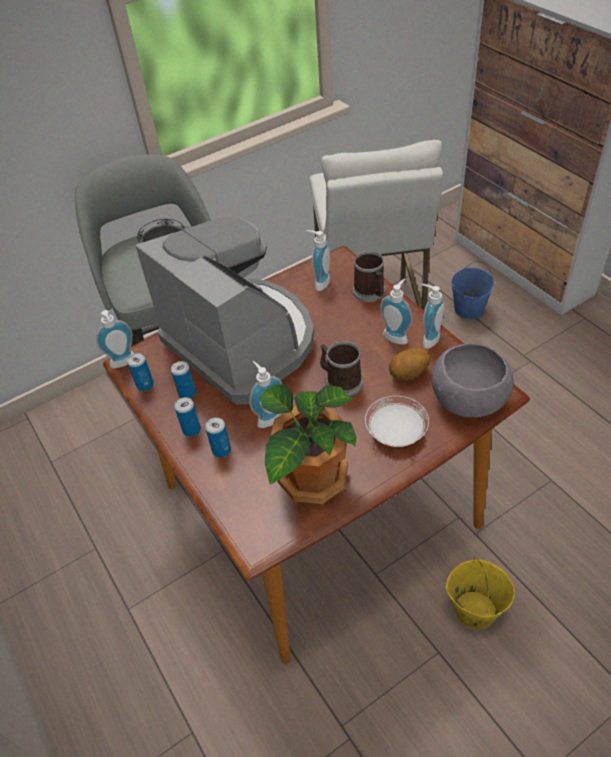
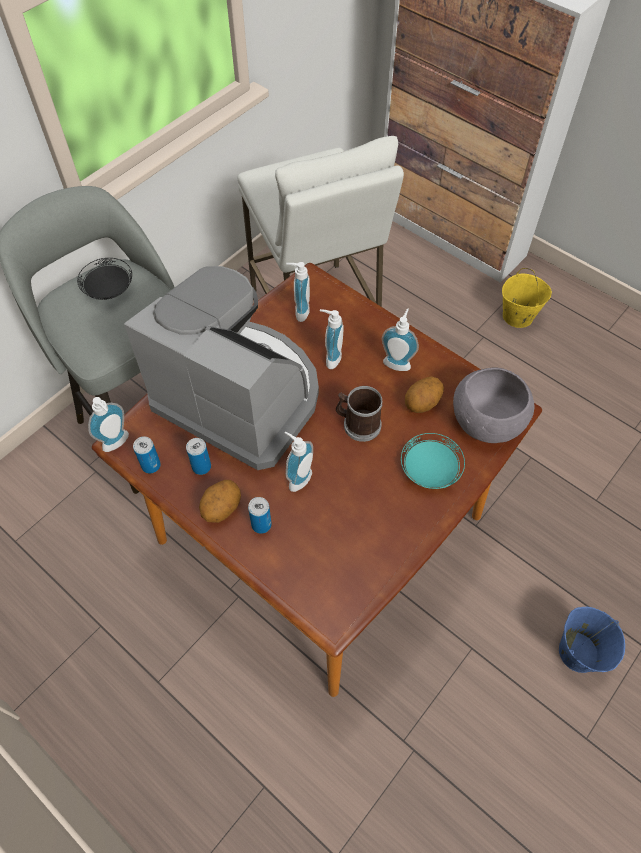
camera: 20 degrees left, 10 degrees up
can [175,397,201,437] -> potato [199,480,241,523]
potted plant [260,384,356,505] -> none
mug [353,251,385,302] -> none
white plate [365,396,429,447] -> turquoise plate [401,433,465,489]
soap dispenser [422,284,444,349] -> soap dispenser moved to [320,309,344,369]
yellow bucket [446,557,515,630] -> yellow bucket moved to [502,268,552,328]
blue bucket [451,261,494,319] -> blue bucket moved to [559,607,625,673]

